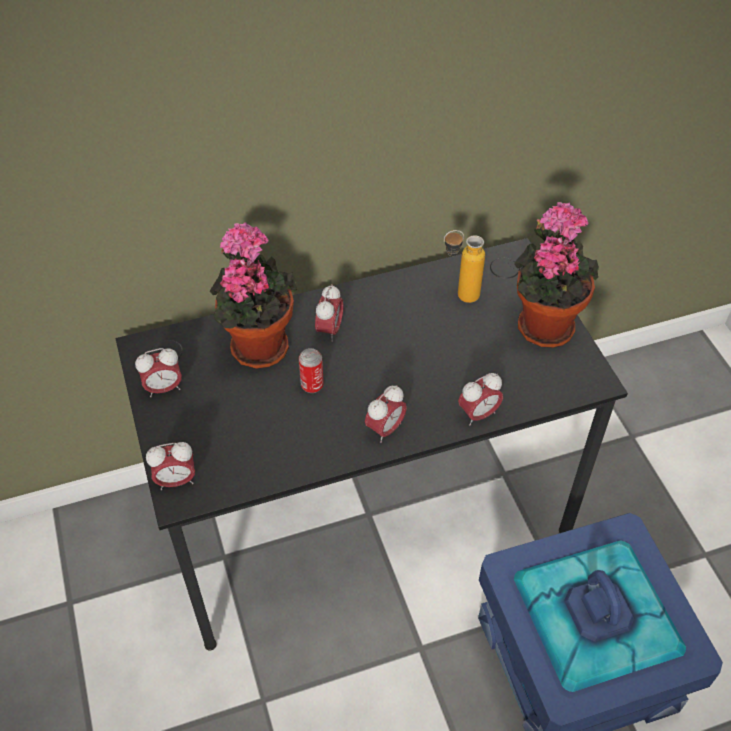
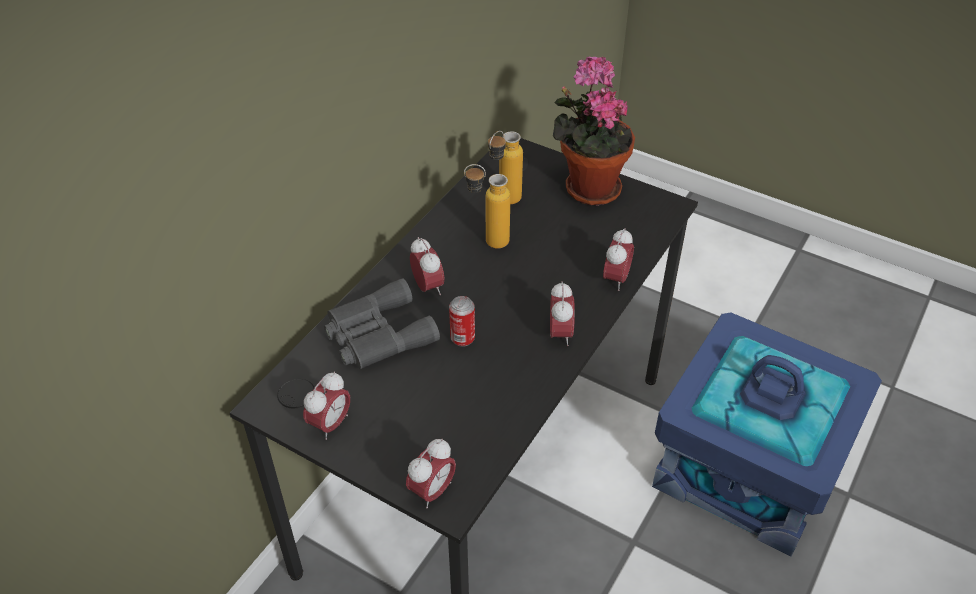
camera: 40 degrees left, 5 degrees down
potted plant [210,222,297,369] -> grey binoculars [324,278,440,369]
none -> bottle [464,164,510,249]

